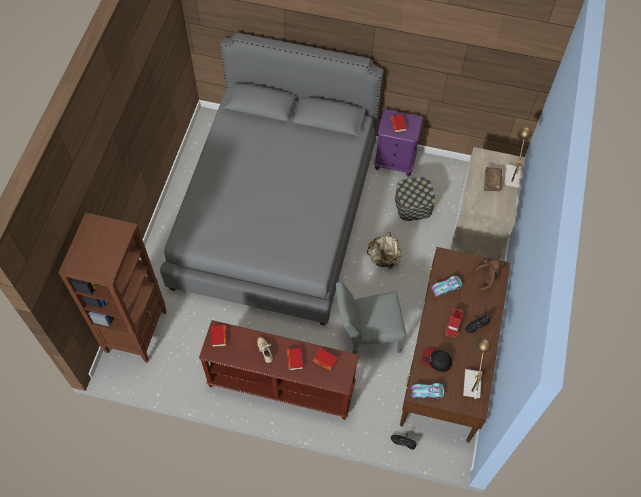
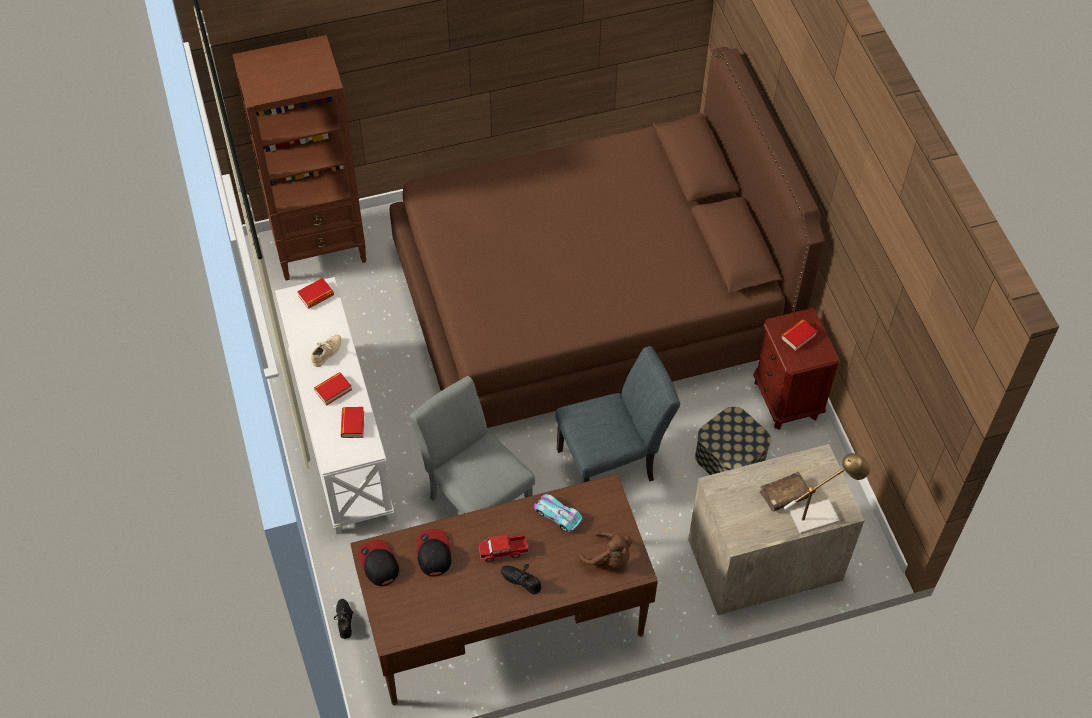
camera: 60 degrees right, 5 degrees down
grey bed [160,32,384,326] -> brown bed [389,47,825,428]
brown console table [199,320,359,420] -> white console table [275,277,394,534]
beige backpack [366,232,402,269] -> grey chair [555,346,680,483]
purple nightstand [374,109,424,177] -> brown nightstand [753,308,840,430]
toy car [411,383,444,399] -> cap [358,539,399,586]
table lamp [463,337,491,399] -> none

